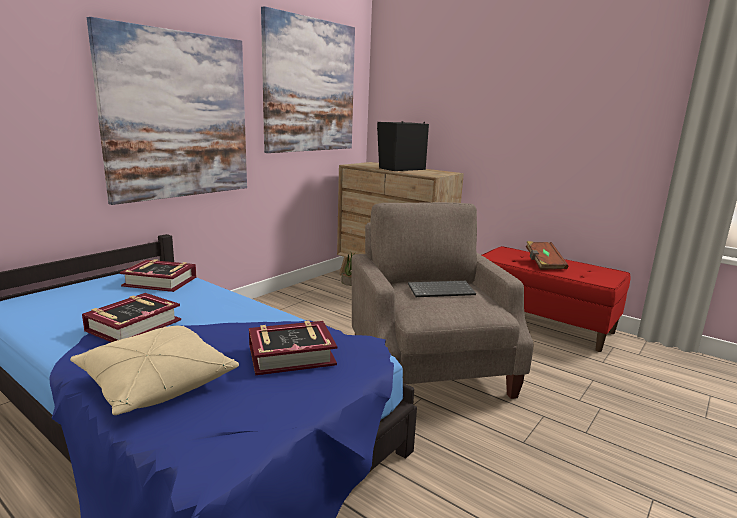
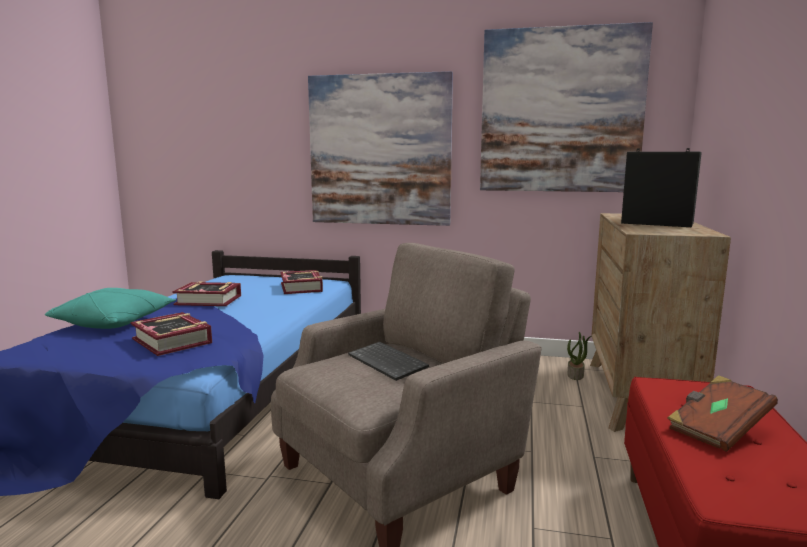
camera: 65 degrees right, 5 degrees down
beige pillow [70,326,239,415] -> turquoise pillow [45,288,176,329]

